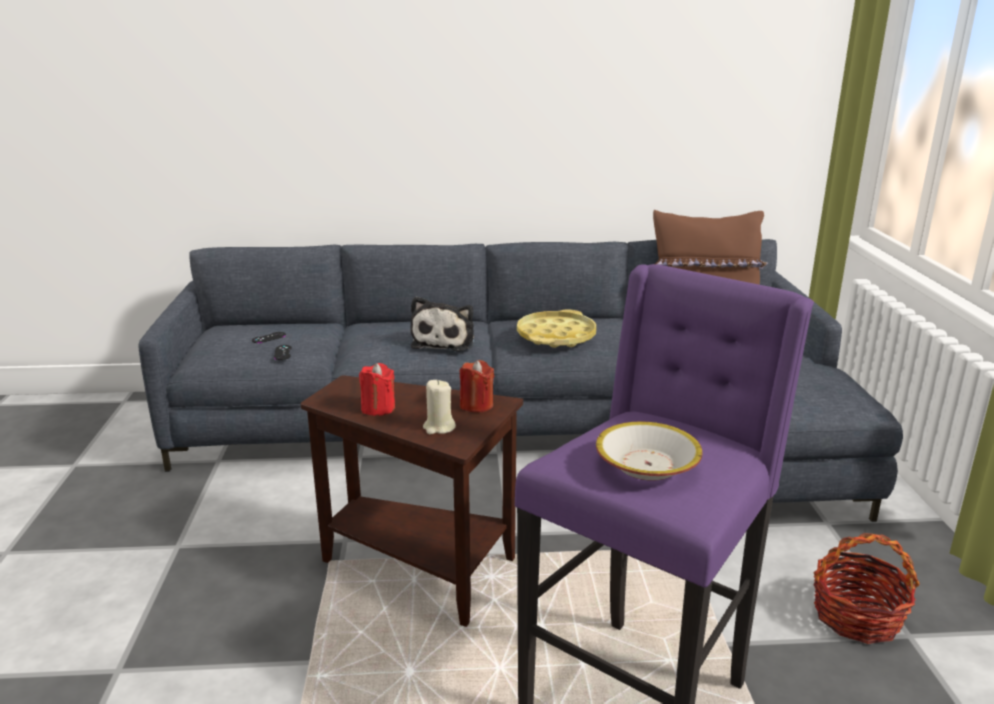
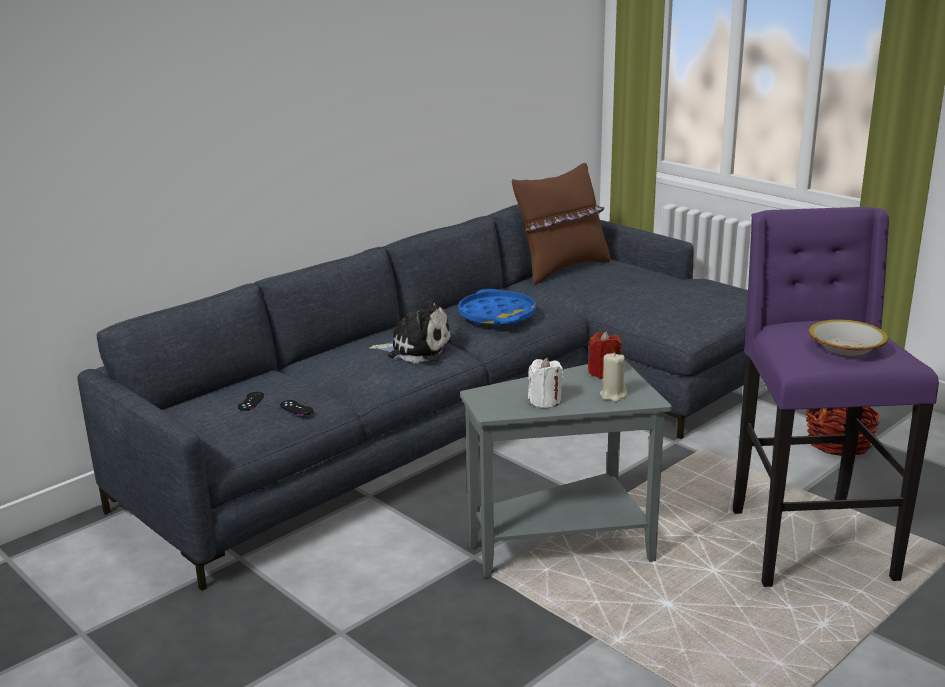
camera: 40 degrees left, 0 degrees up
brown side table [301,375,523,627] -> grey side table [460,361,672,578]
red candle [359,363,395,416] -> white candle [528,358,563,408]
plush toy [410,296,474,352] -> plush toy turned 45 degrees counterclockwise [369,298,452,363]
yellow tray [517,309,596,348] -> blue tray [458,289,536,327]

